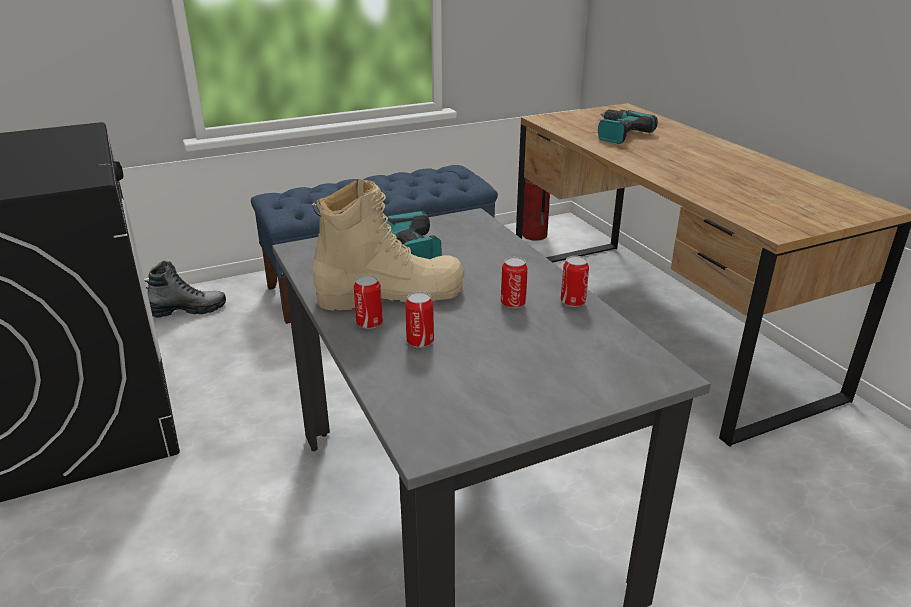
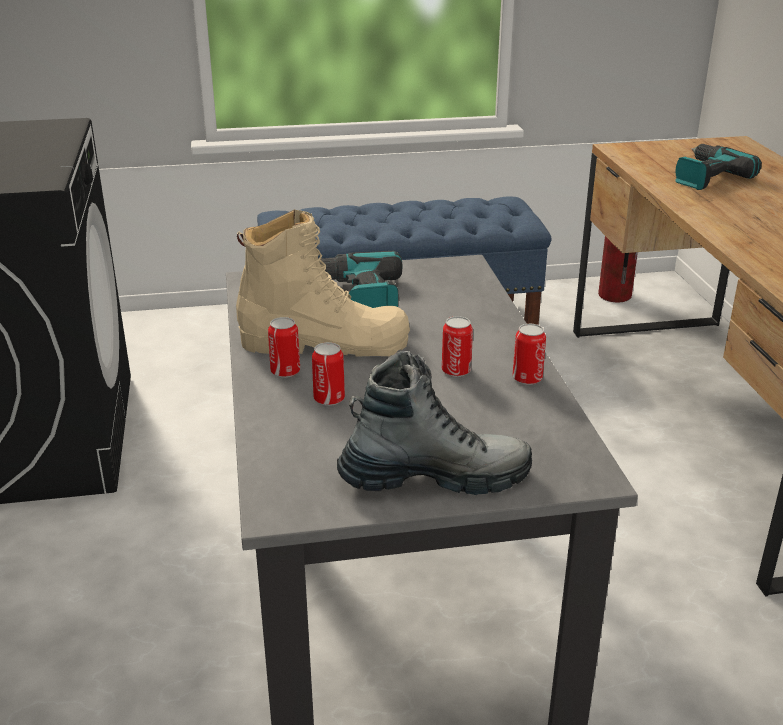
camera: 15 degrees right, 0 degrees up
boot [144,261,226,318] -> boot moved to [337,351,532,495]

